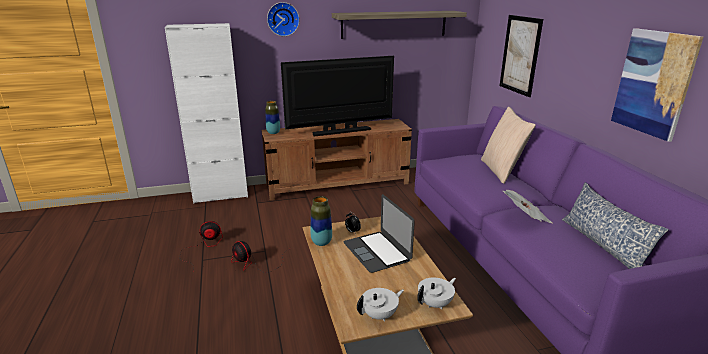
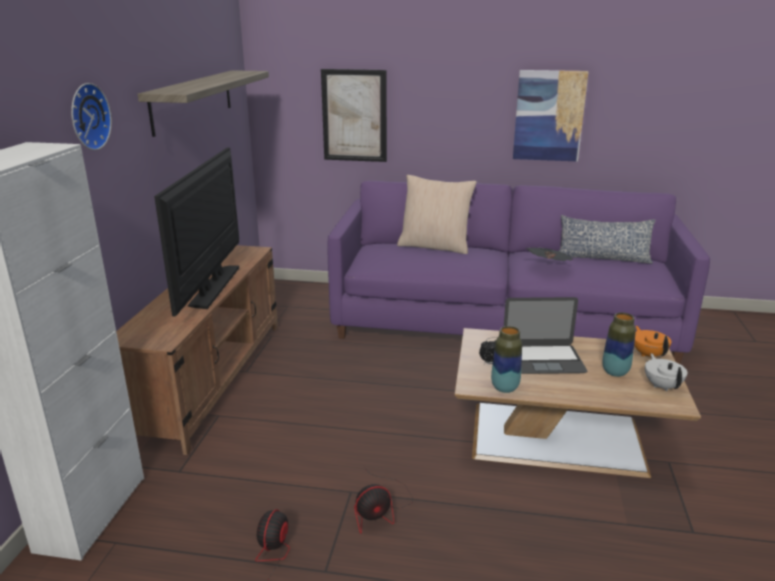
camera: 65 degrees left, 0 degrees up
vase [265,101,280,134] -> vase moved to [602,312,636,377]
white teapot [417,278,456,309] -> orange teapot [634,326,672,357]

